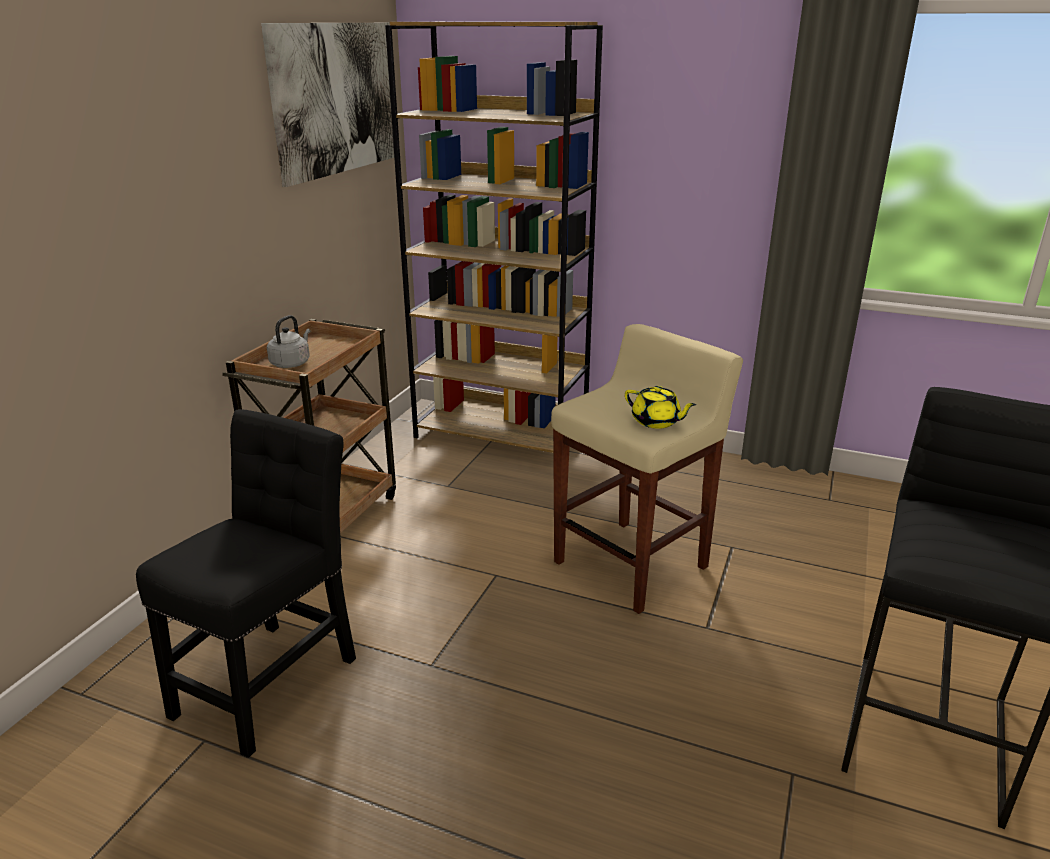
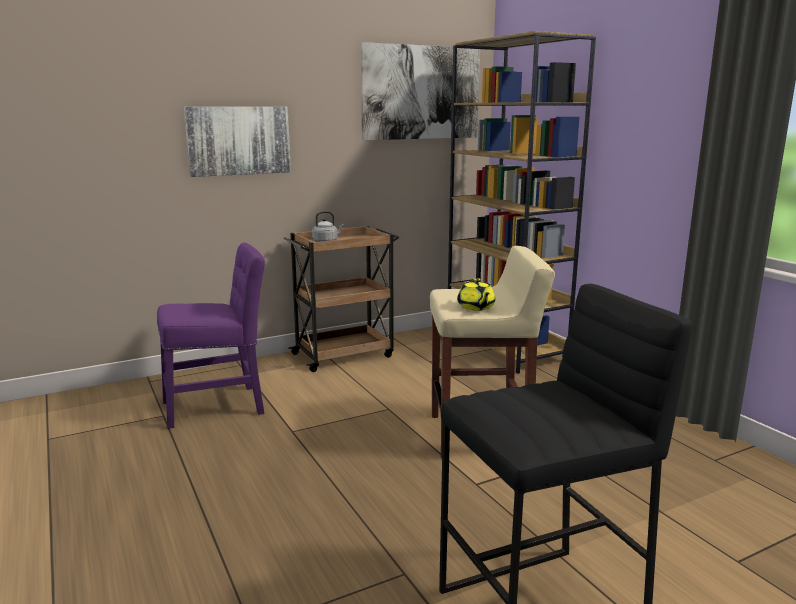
camera: 40 degrees right, 10 degrees down
black chair [136,409,356,758] -> purple chair [157,243,265,429]
none -> picture [184,107,291,177]

